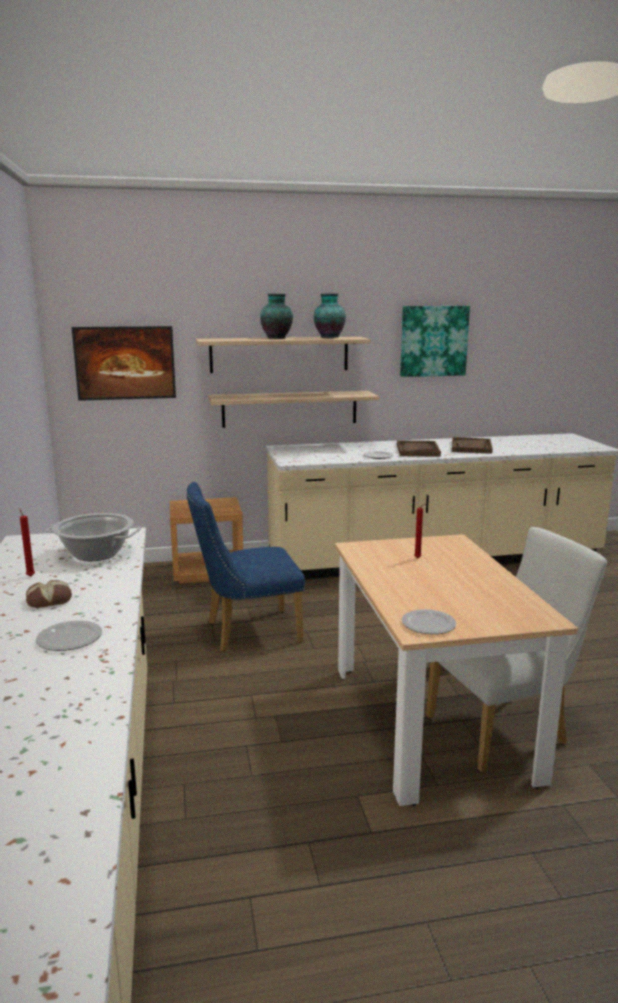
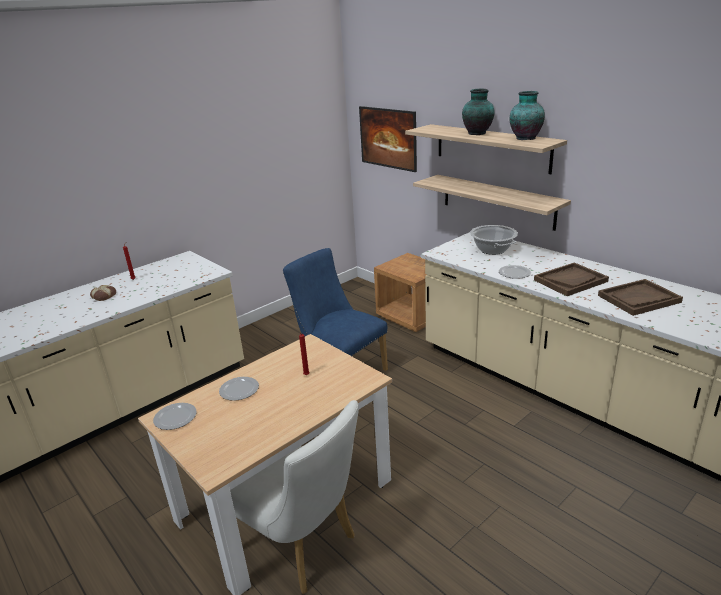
camera: 60 degrees right, 10 degrees up
plate [36,620,102,651] -> plate moved to [219,377,259,401]
cooking pot [46,513,141,561] -> cooking pot moved to [470,225,518,255]
picture [400,306,470,377] -> none

